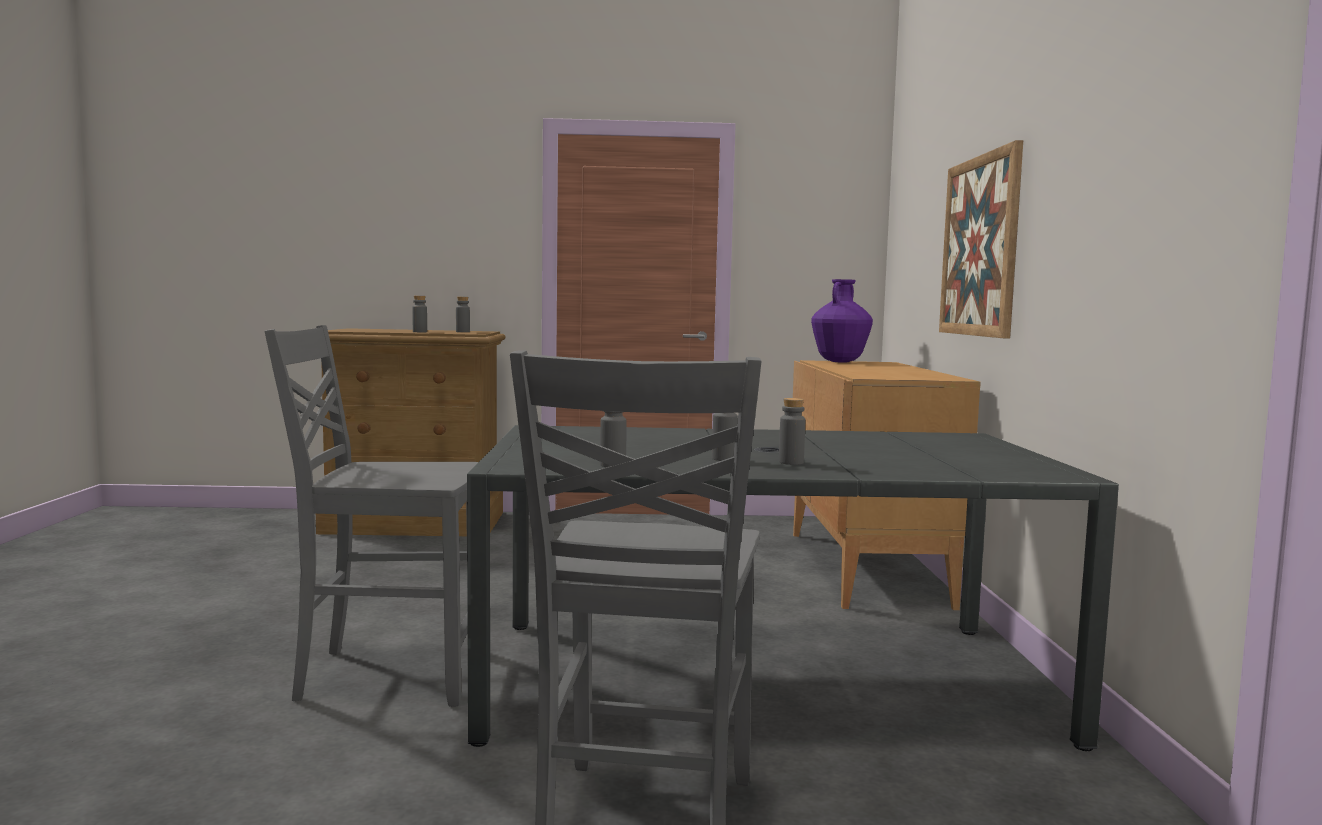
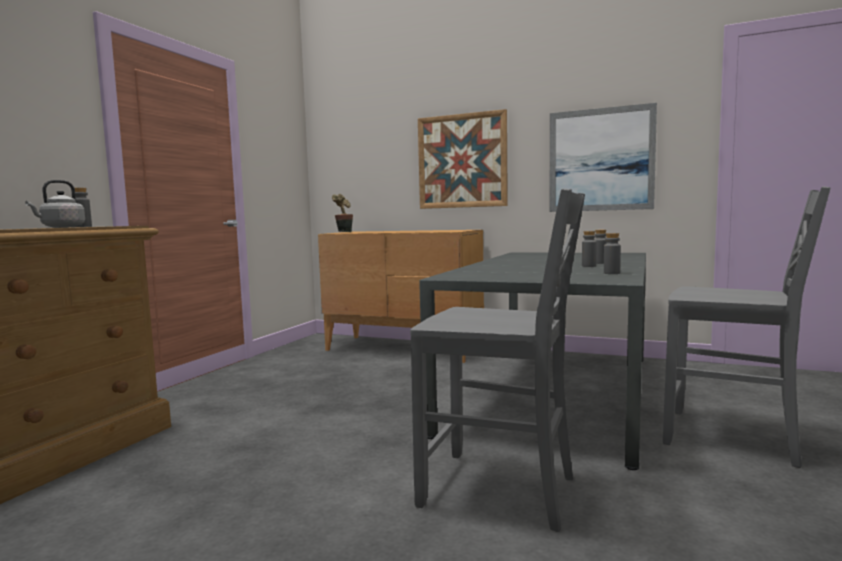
camera: 65 degrees left, 0 degrees up
grey chair [265,325,478,707] -> grey chair turned 90 degrees counterclockwise [410,188,585,532]
grey bottle [412,296,427,332] -> grey kettle [25,180,85,228]
purple vase [811,279,873,363] -> potted plant [332,194,353,232]
none -> picture [549,103,657,212]

